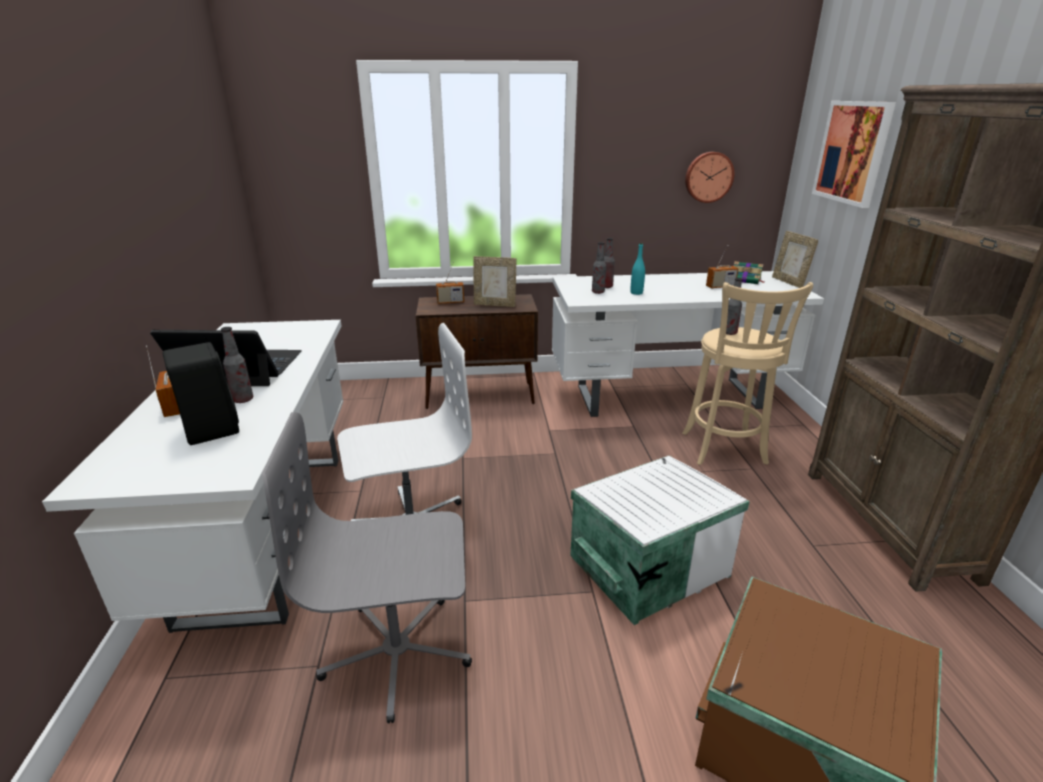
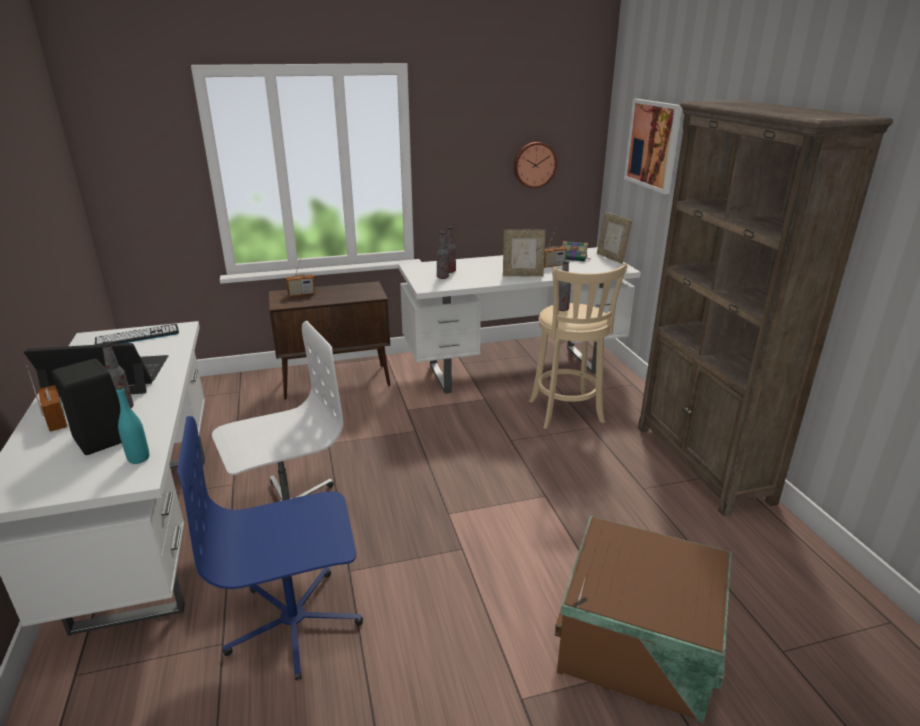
camera: 10 degrees left, 0 degrees up
grey office chair [262,412,472,723] -> blue office chair [177,416,363,681]
picture frame [474,256,516,307] -> picture frame moved to [503,229,546,276]
white storage box [570,456,750,625] -> none
turquoise bottle [630,243,645,295] -> turquoise bottle moved to [116,386,149,464]
none -> keyboard [95,324,179,345]

